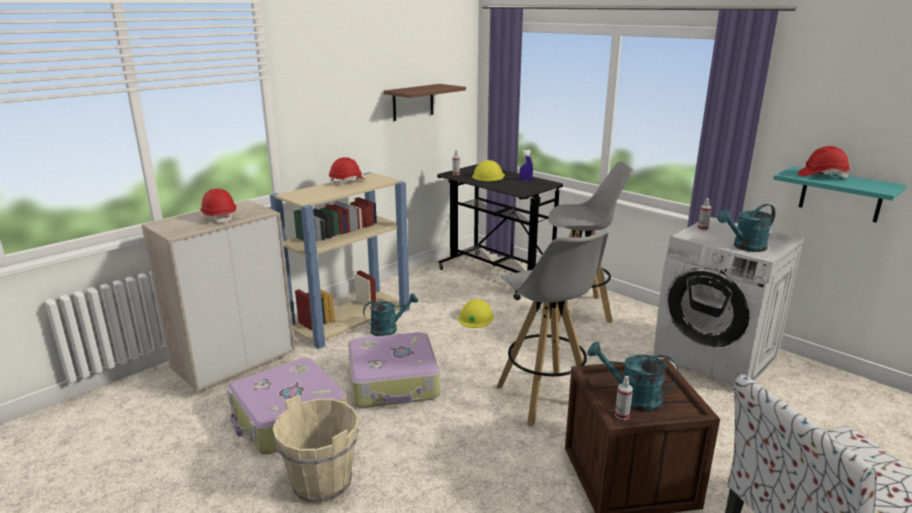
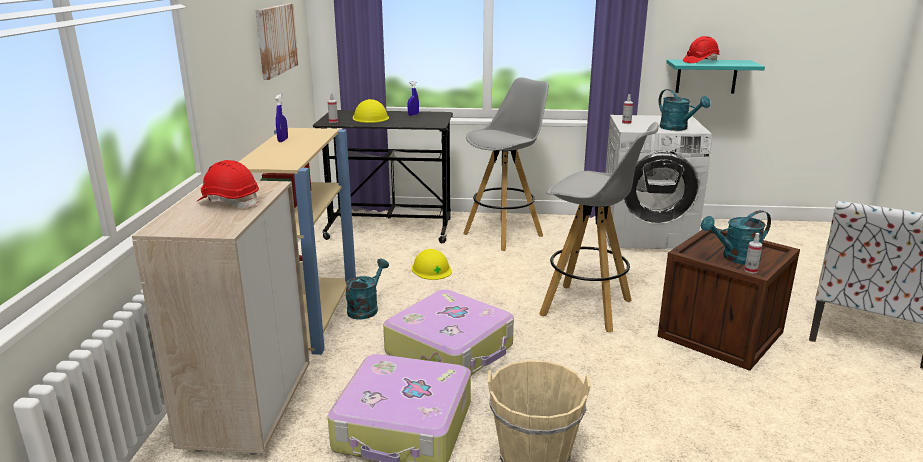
camera: 40 degrees left, 0 degrees up
red hard hat [329,157,366,186] -> blue spray bottle [275,94,288,142]
brown shelf [384,84,466,121] -> picture [256,3,299,80]
turquoise watering can [717,204,775,252] -> turquoise watering can turned 60 degrees counterclockwise [659,89,710,131]

